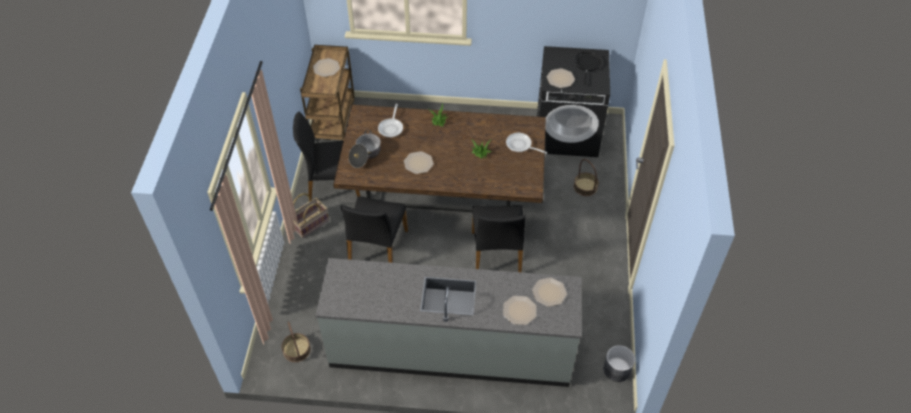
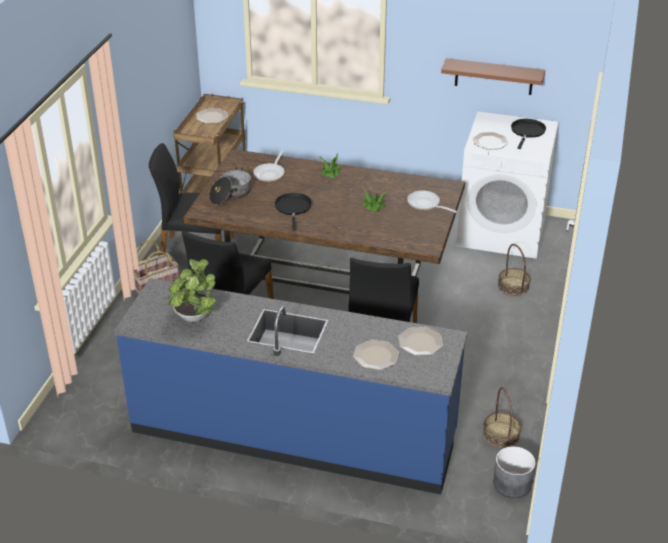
camera: 10 degrees right, 15 degrees down
basket [281,321,311,362] -> basket moved to [483,387,521,448]
grey counter [316,258,582,387] -> blue counter [114,278,467,494]
plate [404,151,434,174] -> black frying pan [275,193,312,230]
black washing machine [537,46,610,157] -> white washing machine [456,112,558,259]
none -> potted plant [163,259,216,322]
none -> brown shelf [441,58,545,95]

